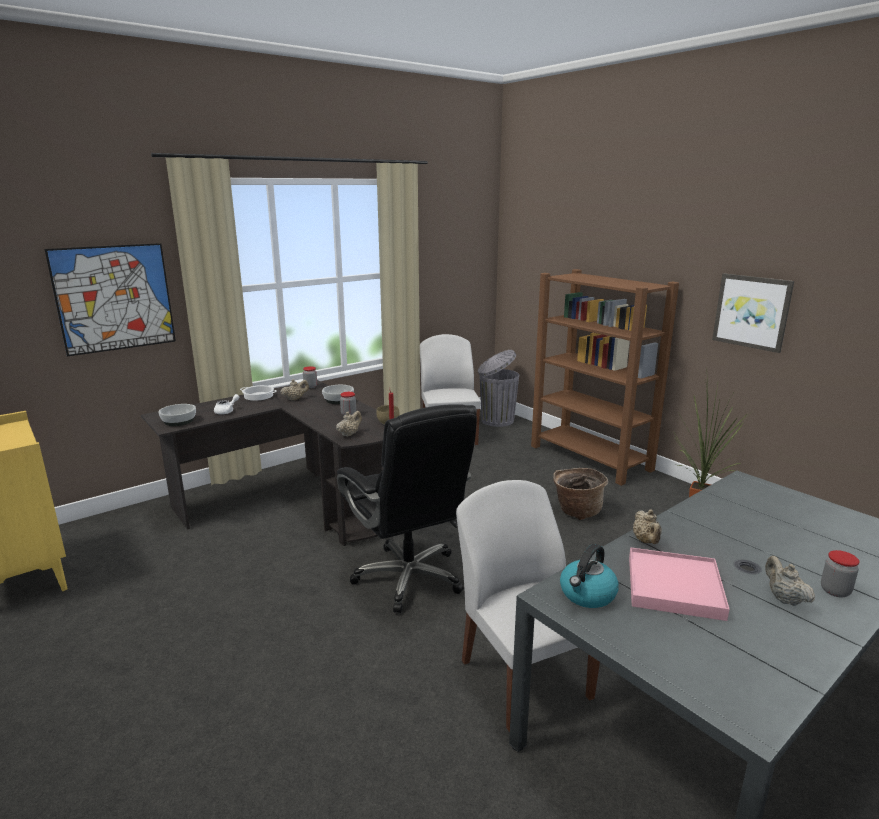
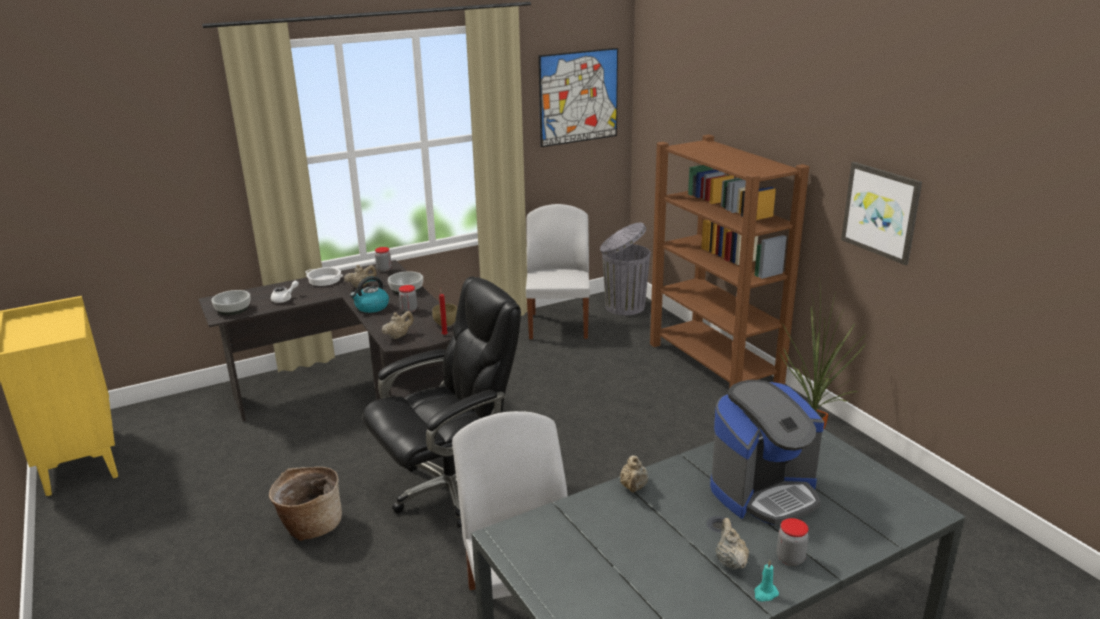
camera: 10 degrees right, 5 degrees up
picture [44,243,176,357] -> picture moved to [538,48,618,147]
black office chair [337,404,477,613] -> black office chair turned 105 degrees counterclockwise [363,276,521,528]
basket [553,468,608,520] -> basket moved to [269,467,342,541]
kettle [560,544,619,608] -> kettle moved to [350,276,389,313]
pink tray [629,547,730,621] -> none
none -> coffee machine [710,380,824,525]
none -> turquoise candle [754,560,779,601]

